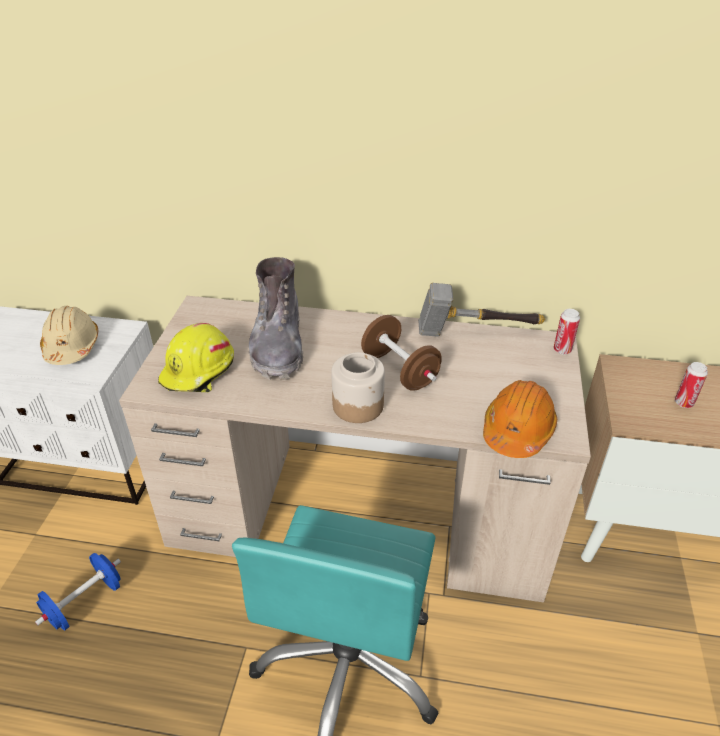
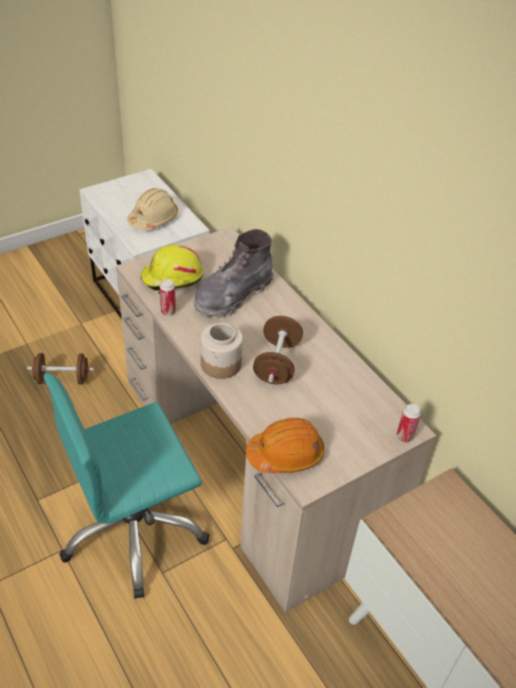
camera: 45 degrees right, 5 degrees up
blue dumbbell [35,553,121,631] -> brown dumbbell [27,353,94,384]
hammer [418,283,545,337] -> none
can [675,362,708,408] -> can moved to [160,279,176,316]

